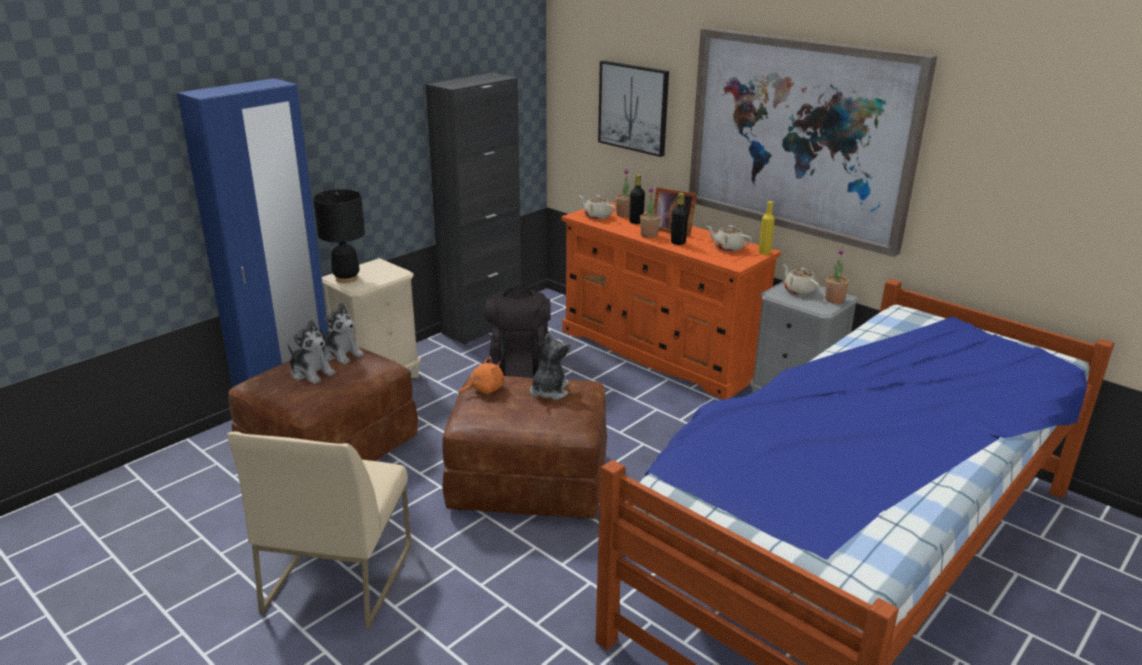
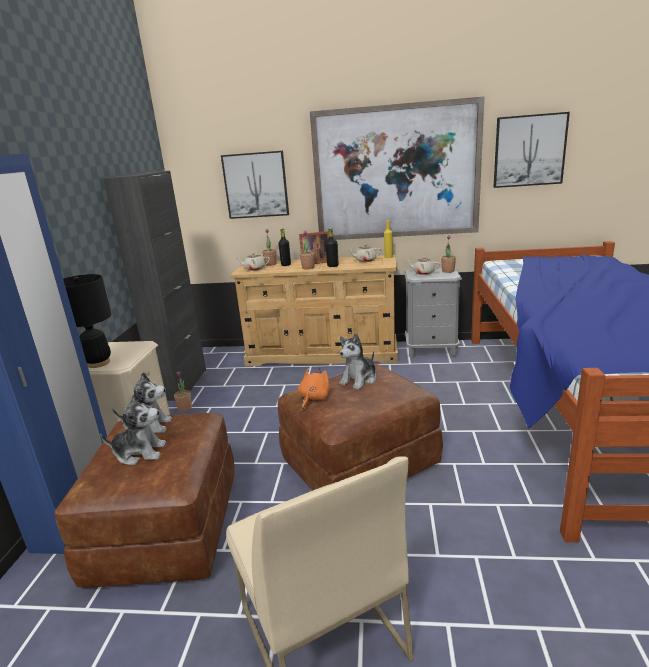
camera: 35 degrees left, 5 degrees down
black backpack [485,286,551,378] -> none
plush toy [530,333,571,400] -> plush toy turned 120 degrees counterclockwise [339,333,376,390]
orange dresser [561,202,781,400] -> beige dresser [230,255,398,366]
none -> potted plant [174,371,192,412]
none -> picture [494,112,570,188]

